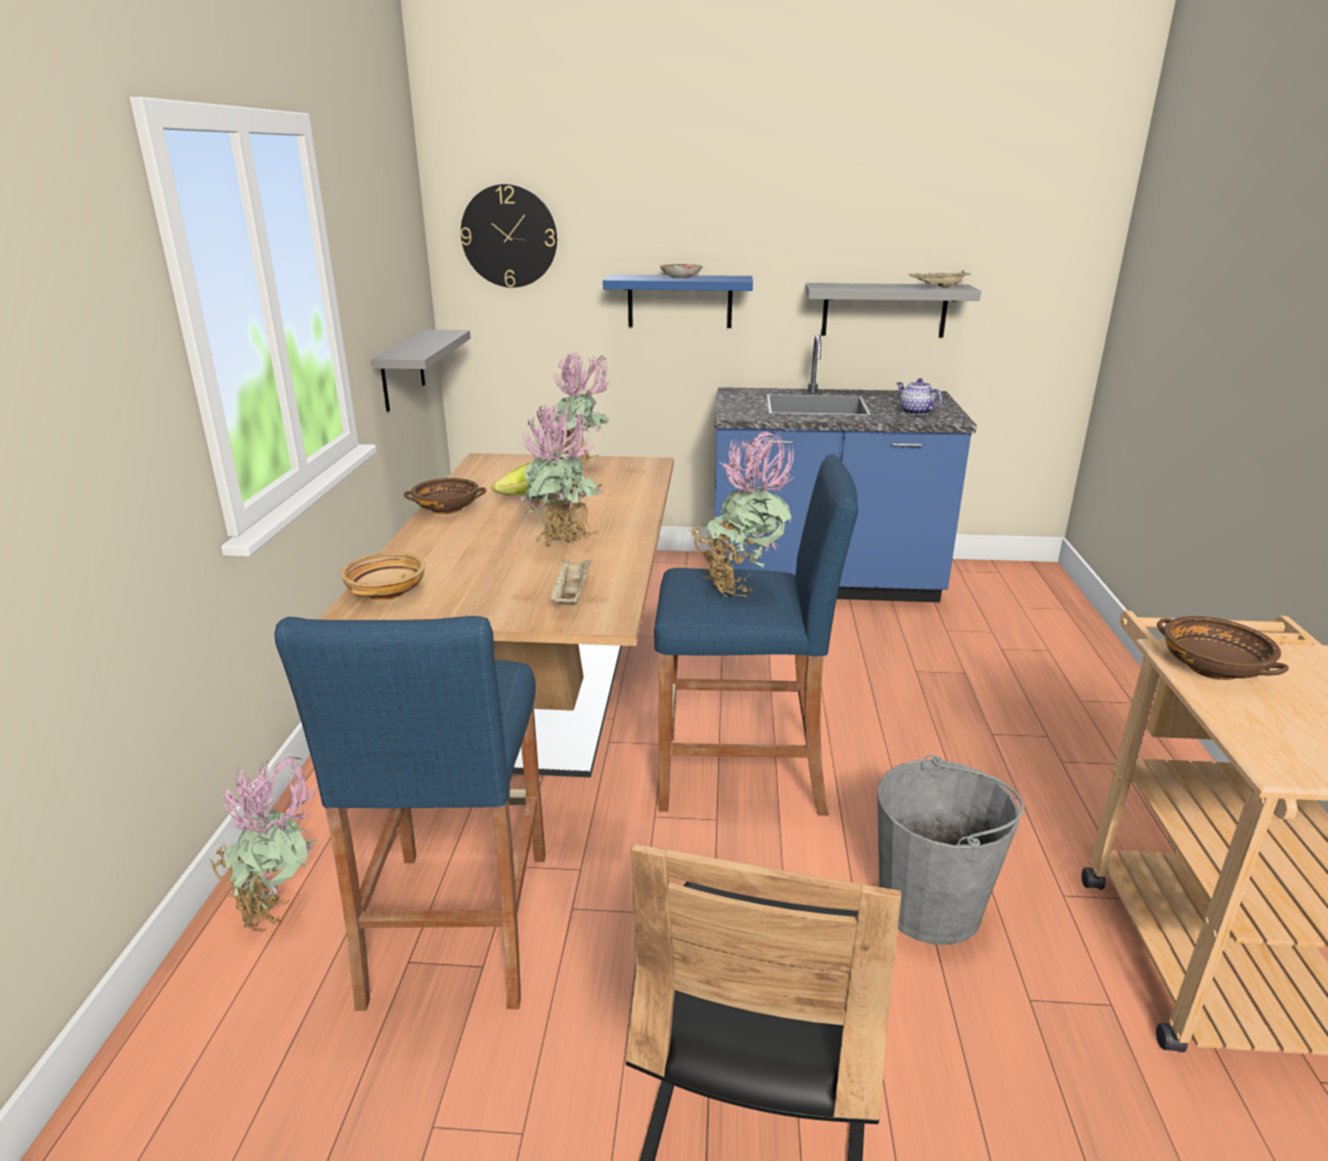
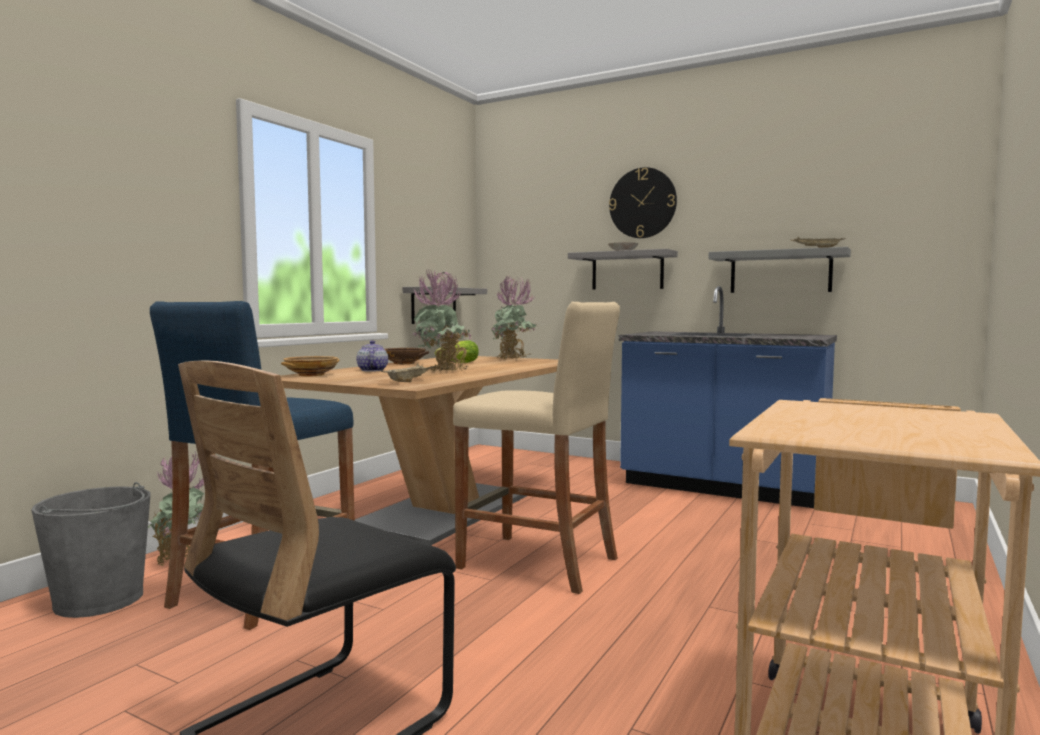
camera: 25 degrees right, 20 degrees down
wall clock [460,184,557,288] -> wall clock moved to [609,167,677,238]
blue shelf [603,275,753,328] -> grey shelf [568,249,678,290]
blue stool [654,454,858,816] -> beige stool [453,302,620,594]
potted plant [687,430,796,597] -> none
grey bucket [877,754,1024,945] -> grey bucket moved to [31,482,150,618]
teapot [897,378,942,415] -> teapot moved to [356,340,388,371]
brown bowl [1157,616,1289,680] -> none

